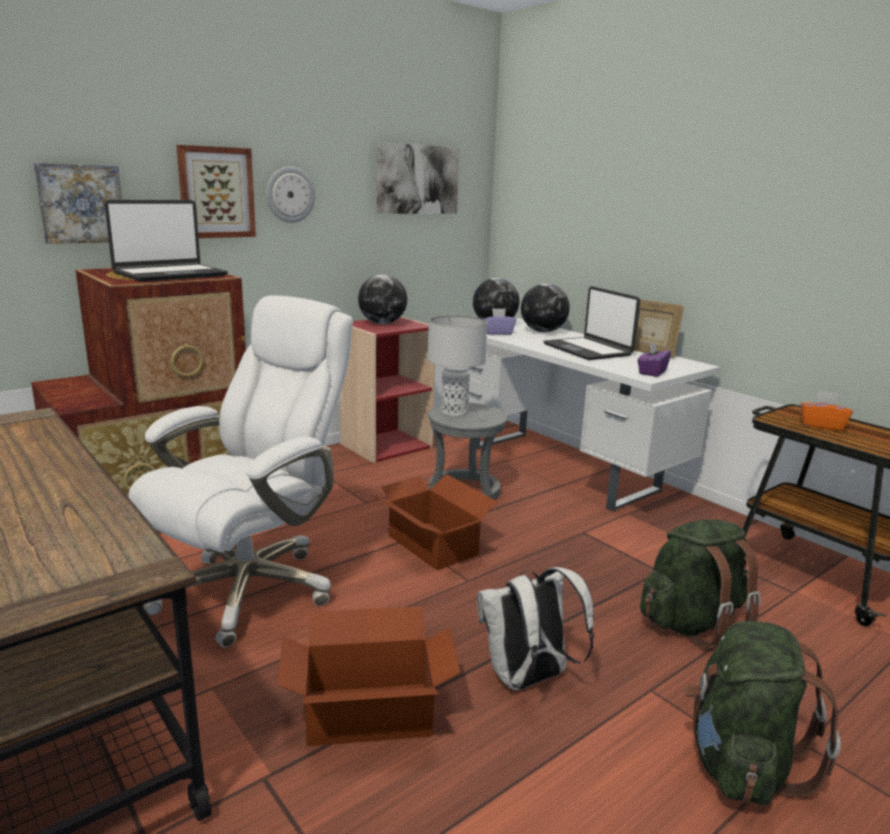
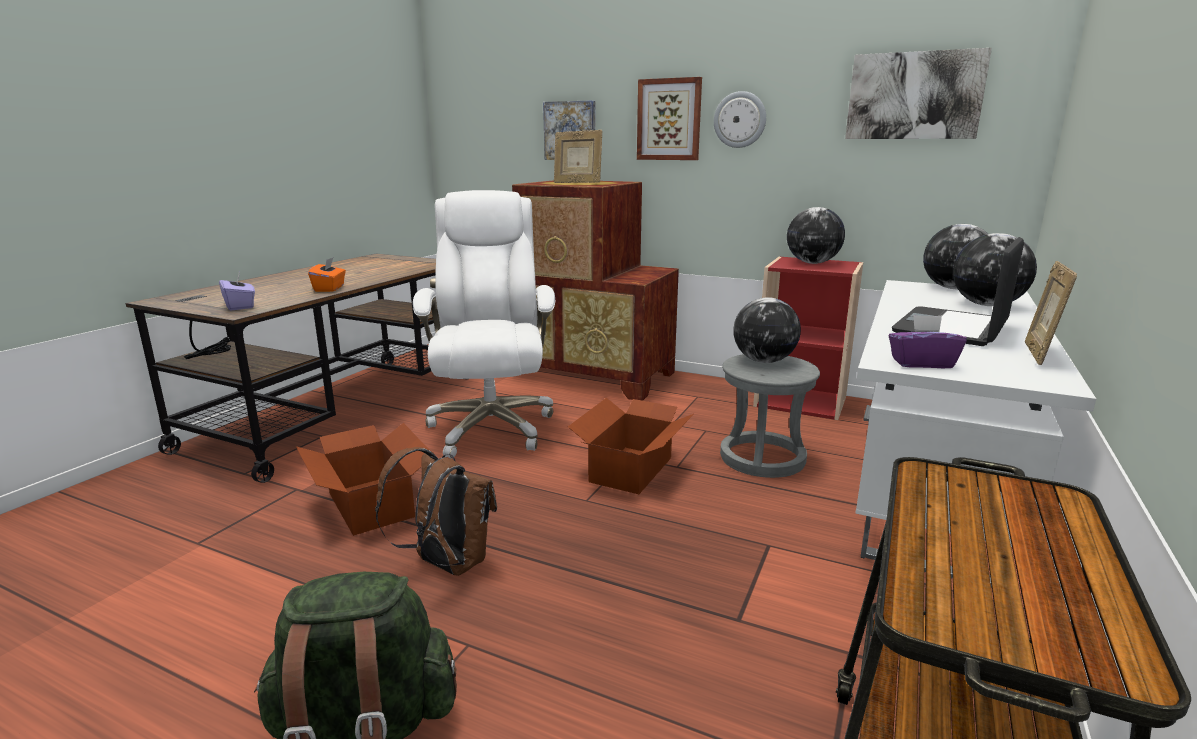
camera: 65 degrees right, 0 degrees up
laptop [104,200,228,282] -> picture frame [554,130,603,183]
white office chair [128,296,353,648] -> white office chair turned 105 degrees counterclockwise [413,190,555,459]
white table lamp [427,315,487,416] -> globe [733,297,801,363]
white backpack [477,567,594,690] -> brown backpack [375,447,497,576]
purple tissue box [483,308,516,335] -> purple tissue box moved to [219,270,255,310]
green backpack [640,519,761,647] -> none
orange tissue box [801,391,853,431] -> orange tissue box moved to [308,258,346,292]

